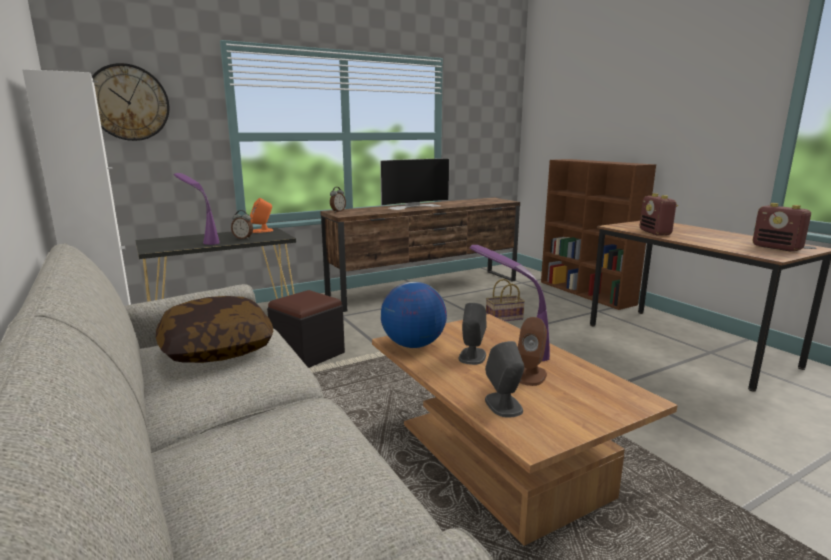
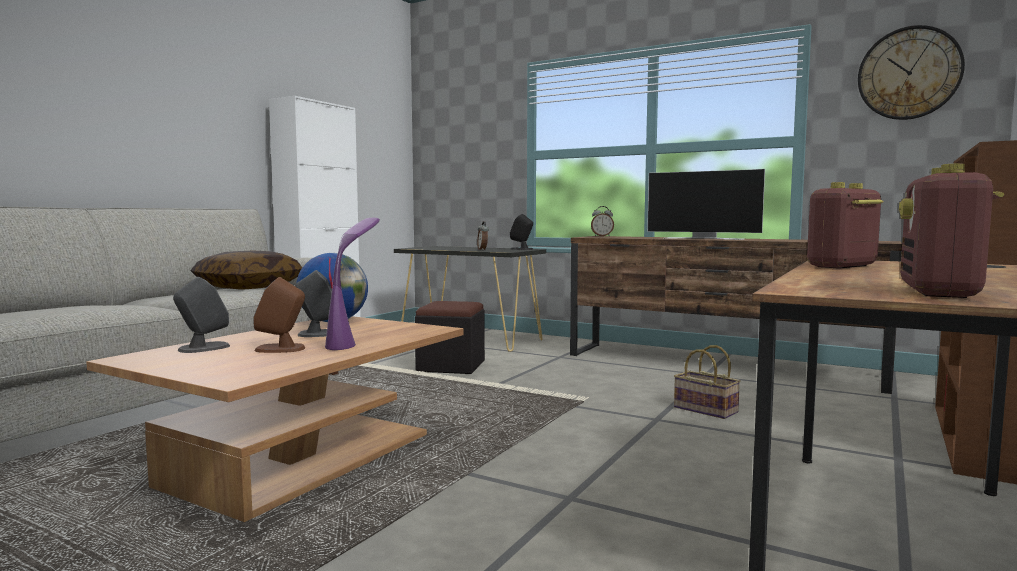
camera: 60 degrees right, 10 degrees down
wall clock [92,63,169,141] -> wall clock moved to [858,25,965,120]
purple table lamp [174,173,220,245] -> none
orange speaker [250,198,274,233] -> black speaker [510,214,533,250]

